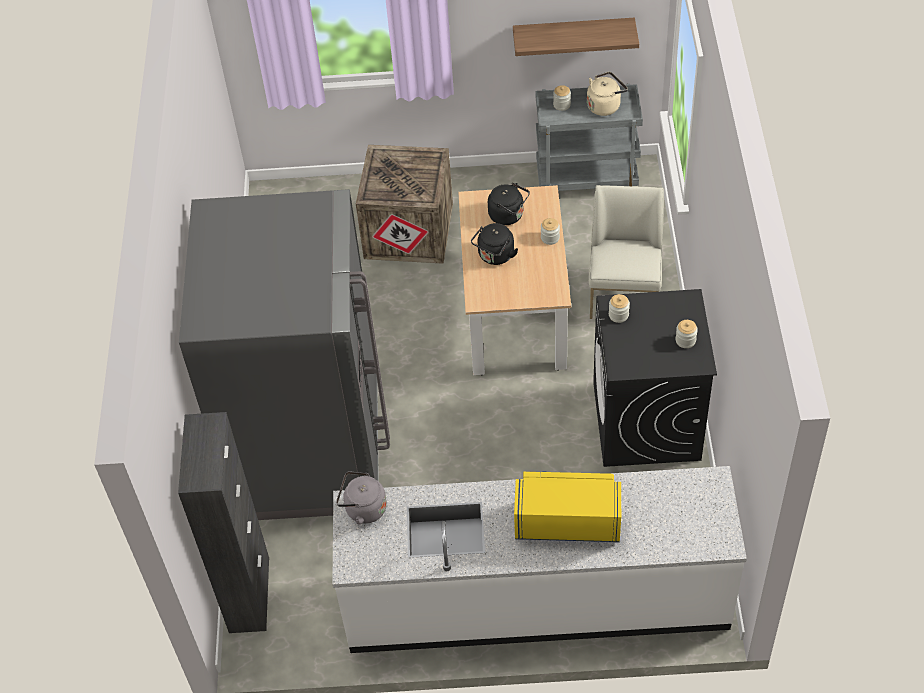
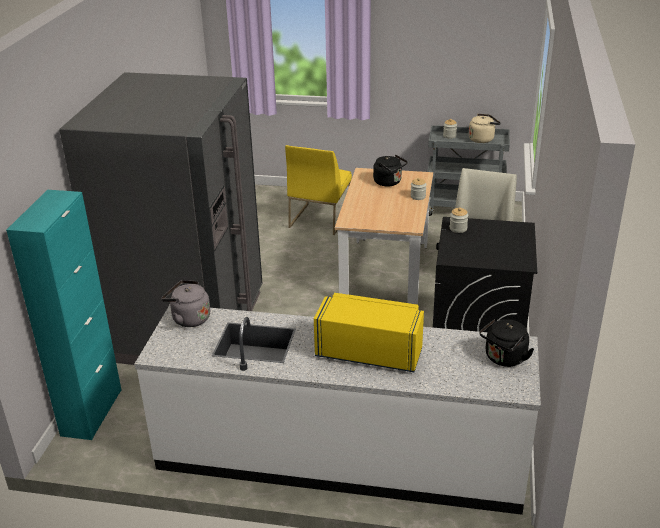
camera: 10 degrees right, 20 degrees down
black cabinet [178,412,269,633] -> turquoise cabinet [6,190,122,440]
crate [356,145,453,264] -> yellow chair [285,145,352,235]
black kettle [471,223,518,265] -> black kettle moved to [479,319,534,367]
shelf [513,18,639,56] -> none
jar [675,320,698,348] -> none

